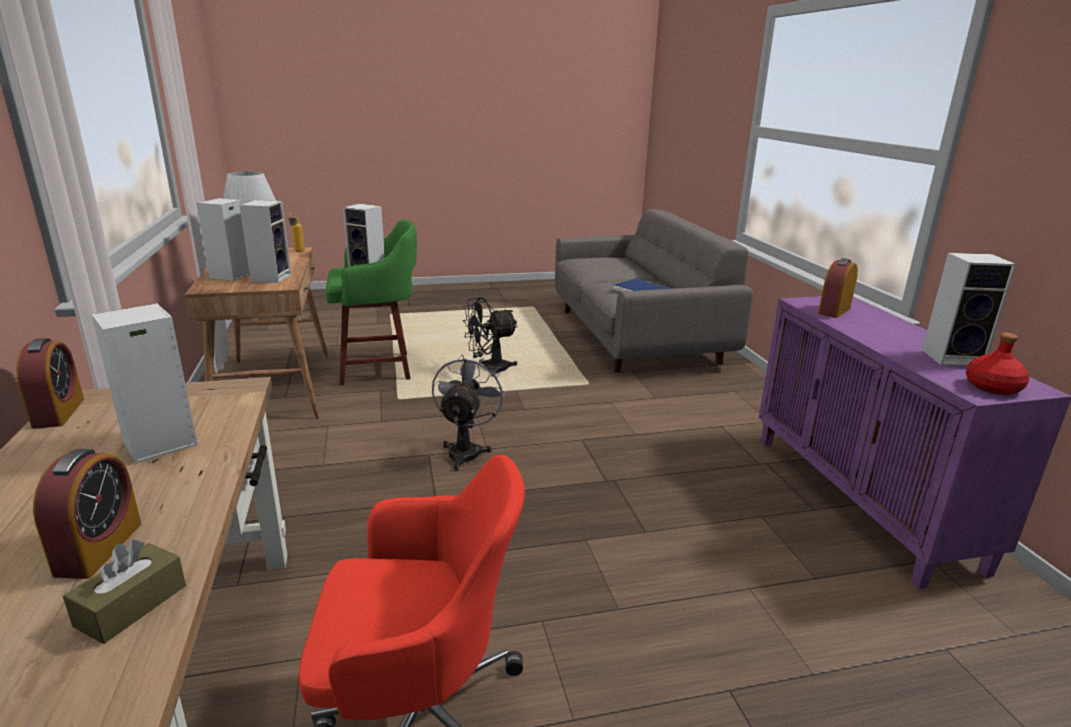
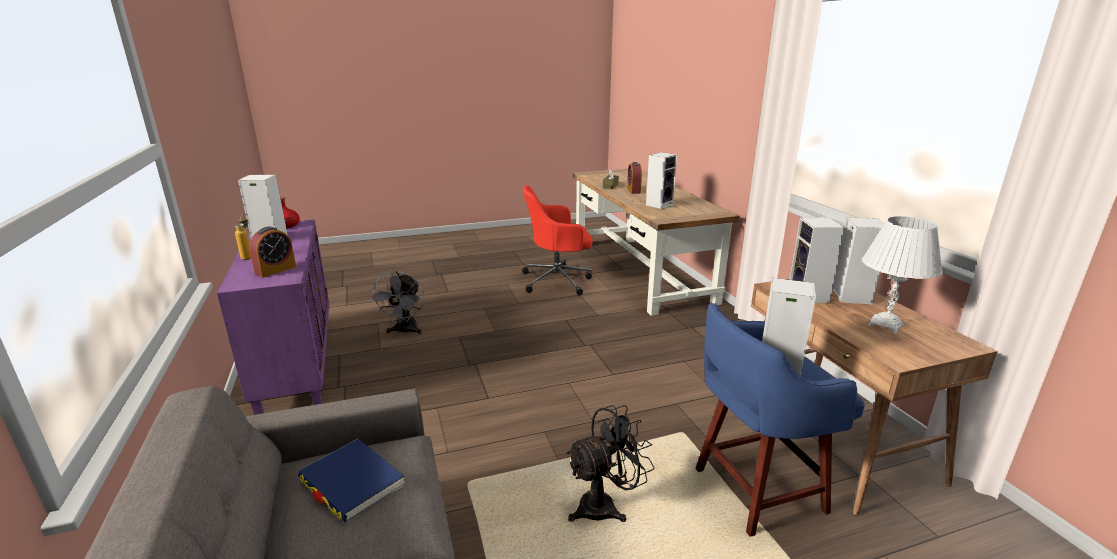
camera: 175 degrees right, 0 degrees up
alarm clock [16,338,84,429] -> none
bottle [288,212,305,252] -> bottle moved to [235,214,251,260]
green stool [325,220,417,385] -> blue stool [695,303,865,537]
grey fan [432,355,506,471] -> grey fan moved to [370,271,425,335]

